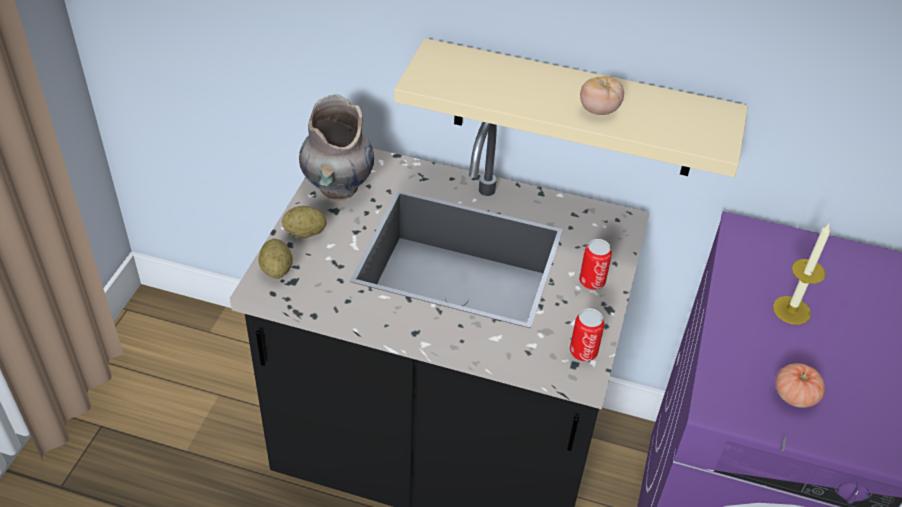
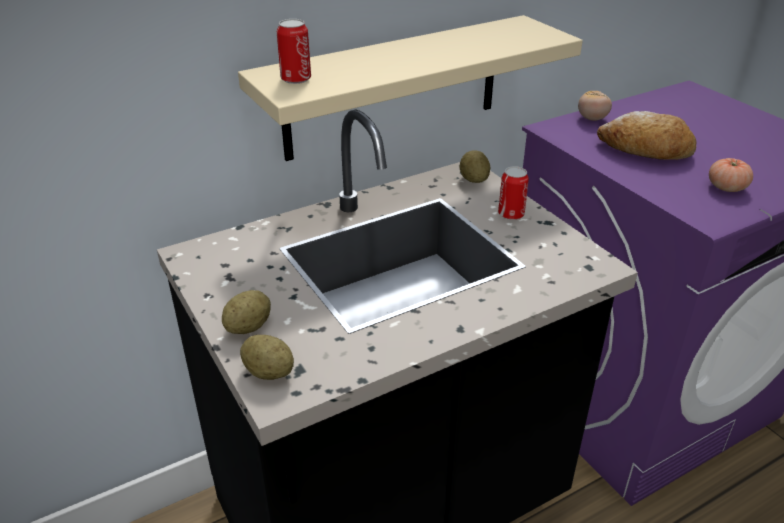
camera: 45 degrees left, 10 degrees down
grey vase [299,94,374,200] -> none
can [570,308,604,361] -> can moved to [277,19,311,84]
tomato [580,76,624,115] -> tomato moved to [578,91,612,121]
candle [773,222,831,325] -> bread [597,111,696,160]
none -> potato [460,150,490,183]

